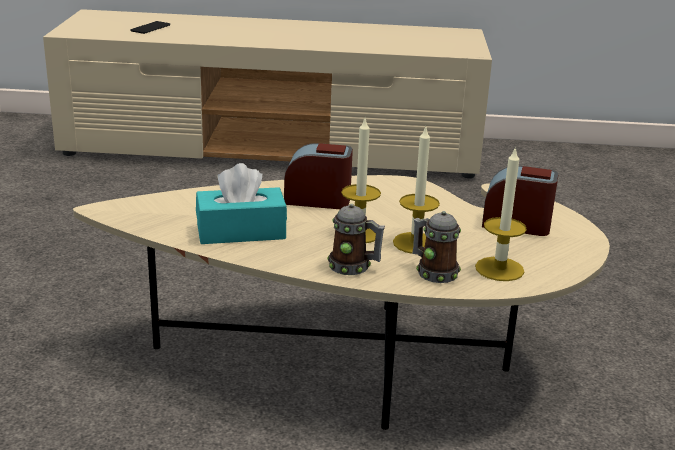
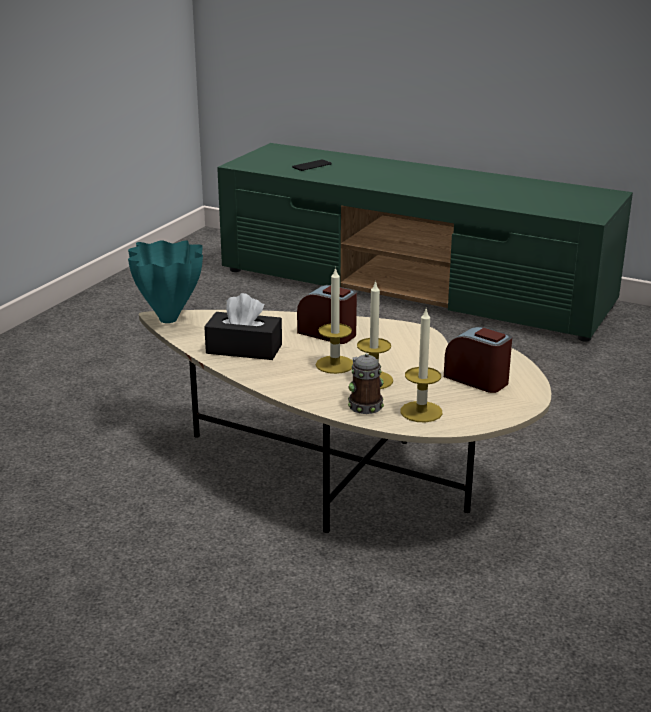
camera: 25 degrees right, 0 degrees up
beige tv stand [43,9,492,178] -> green tv stand [217,143,633,342]
turquoise tissue box [196,163,287,244] -> black tissue box [204,293,282,360]
mug [327,204,385,275] -> none
none -> turquoise vase [128,240,203,323]

